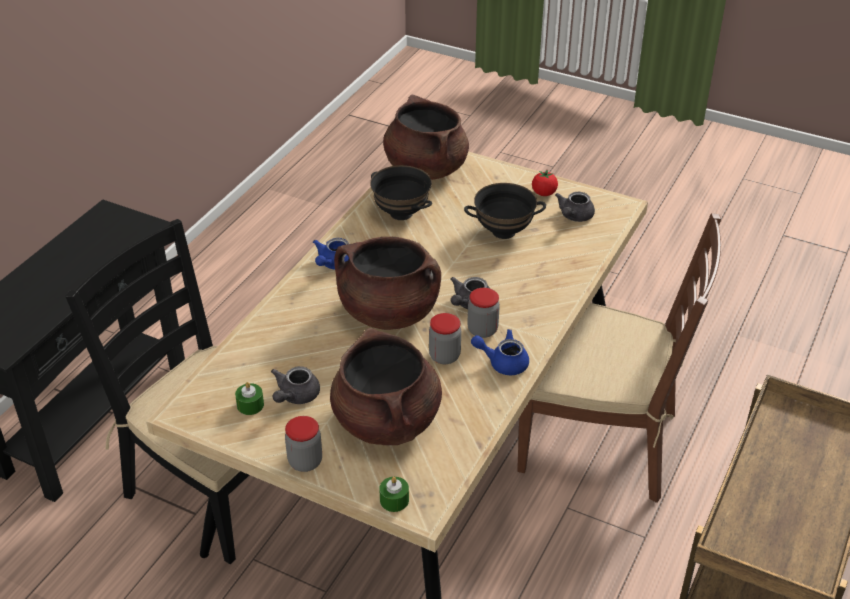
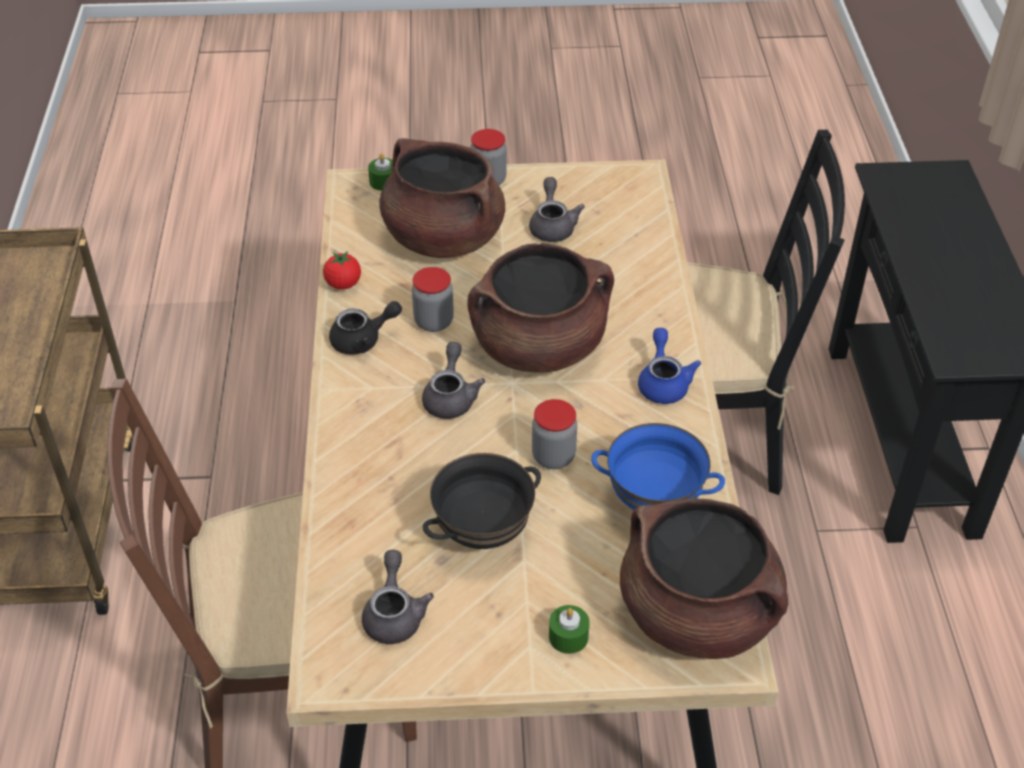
camera: 150 degrees right, 5 degrees up
green candle [235,382,264,415] -> green candle moved to [549,605,589,654]
black bowl [370,165,432,220] -> blue bowl [591,423,725,510]
jar [467,288,500,338] -> jar moved to [532,399,577,469]
blue teapot [471,329,529,375] -> black teapot [329,301,402,355]
tomato [532,170,558,196] -> tomato moved to [323,251,361,290]

